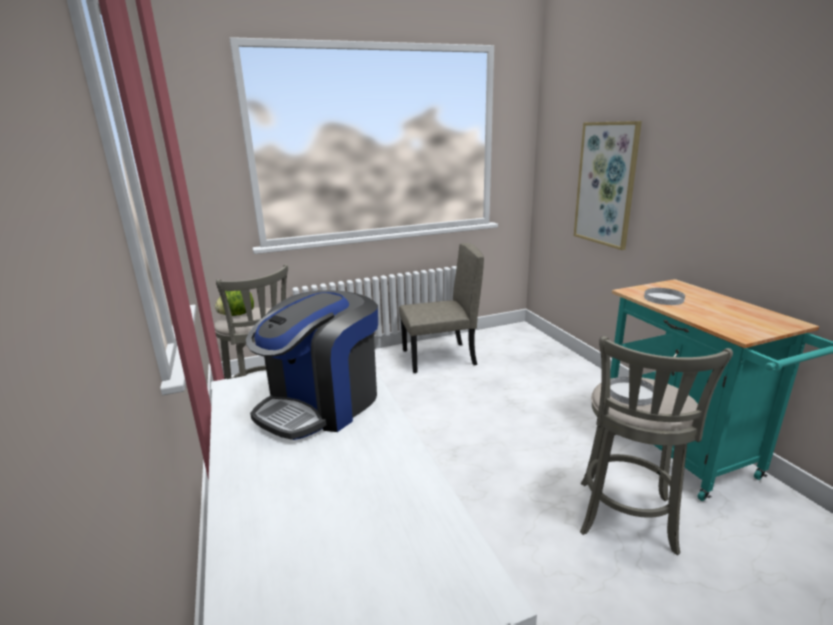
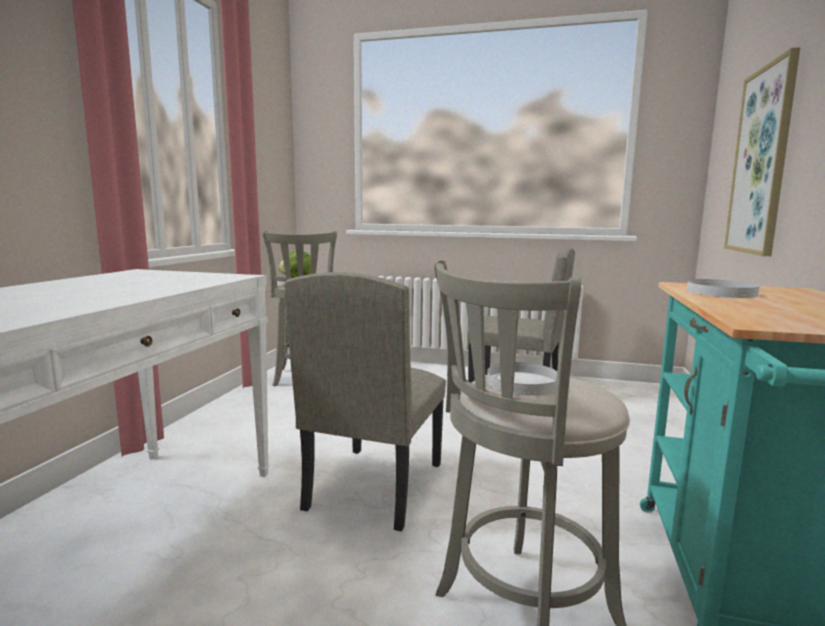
camera: 35 degrees right, 10 degrees down
coffee machine [245,290,378,440] -> none
none -> beige chair [284,272,446,531]

